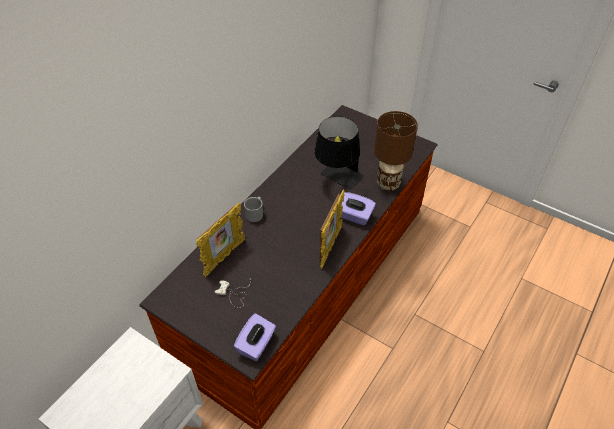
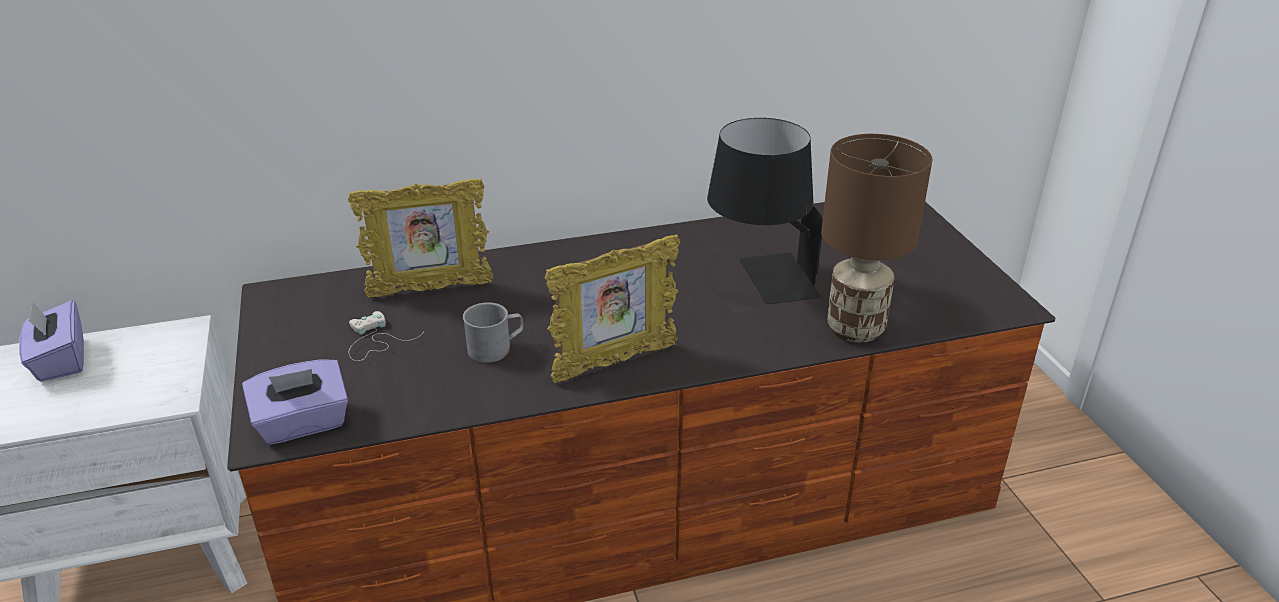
camera: 40 degrees right, 15 degrees down
grey mug [244,197,263,222] -> grey mug moved to [463,302,524,363]
purple tissue box [340,192,376,225] -> purple tissue box moved to [19,300,84,382]

